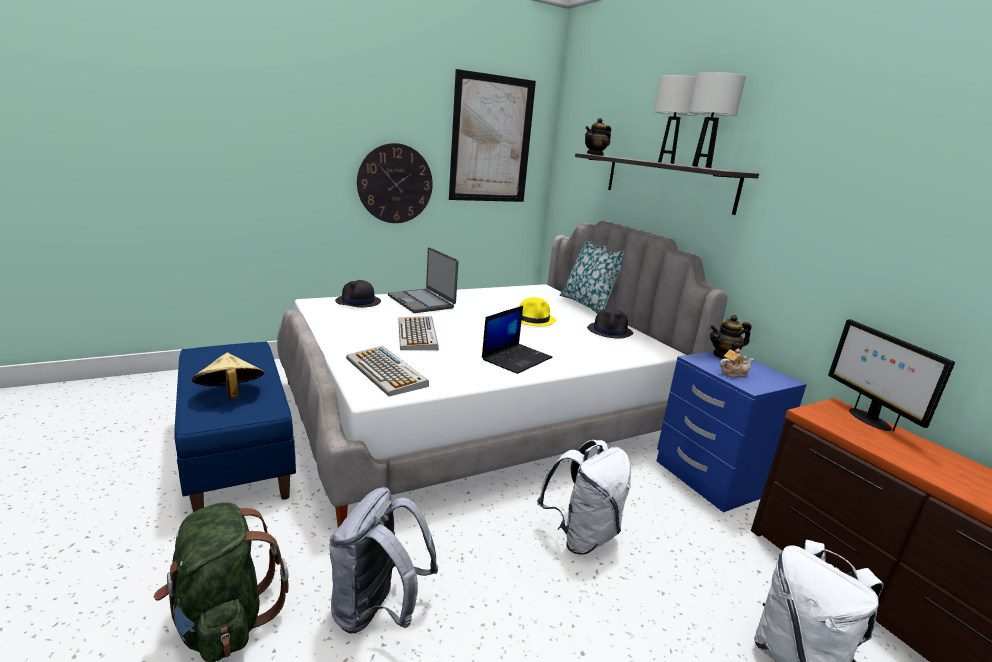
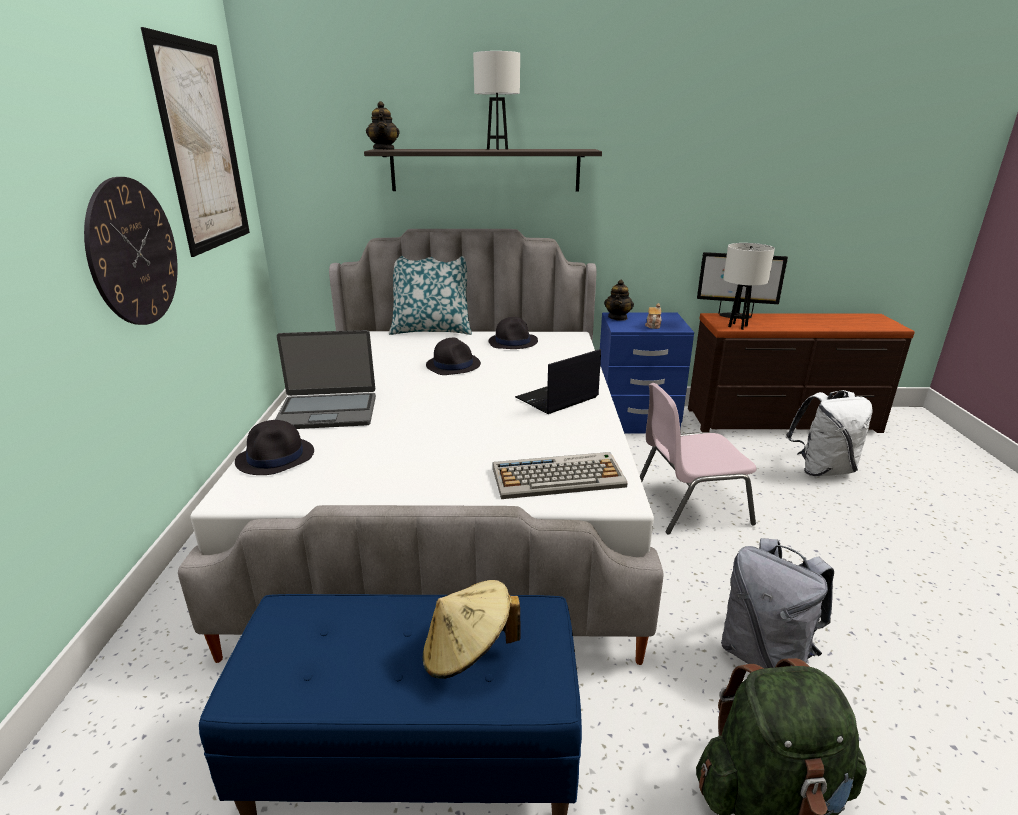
camera: 60 degrees left, 5 degrees up
keyboard [398,316,439,350] -> none
laptop [482,306,552,374] -> laptop turned 105 degrees counterclockwise [515,349,601,414]
yellow hat [519,297,556,326] -> black hat [426,338,481,375]
white backpack [537,440,631,555] -> pink chair [640,383,756,535]
white table lamp [689,72,746,168] -> white table lamp moved to [723,243,775,330]

